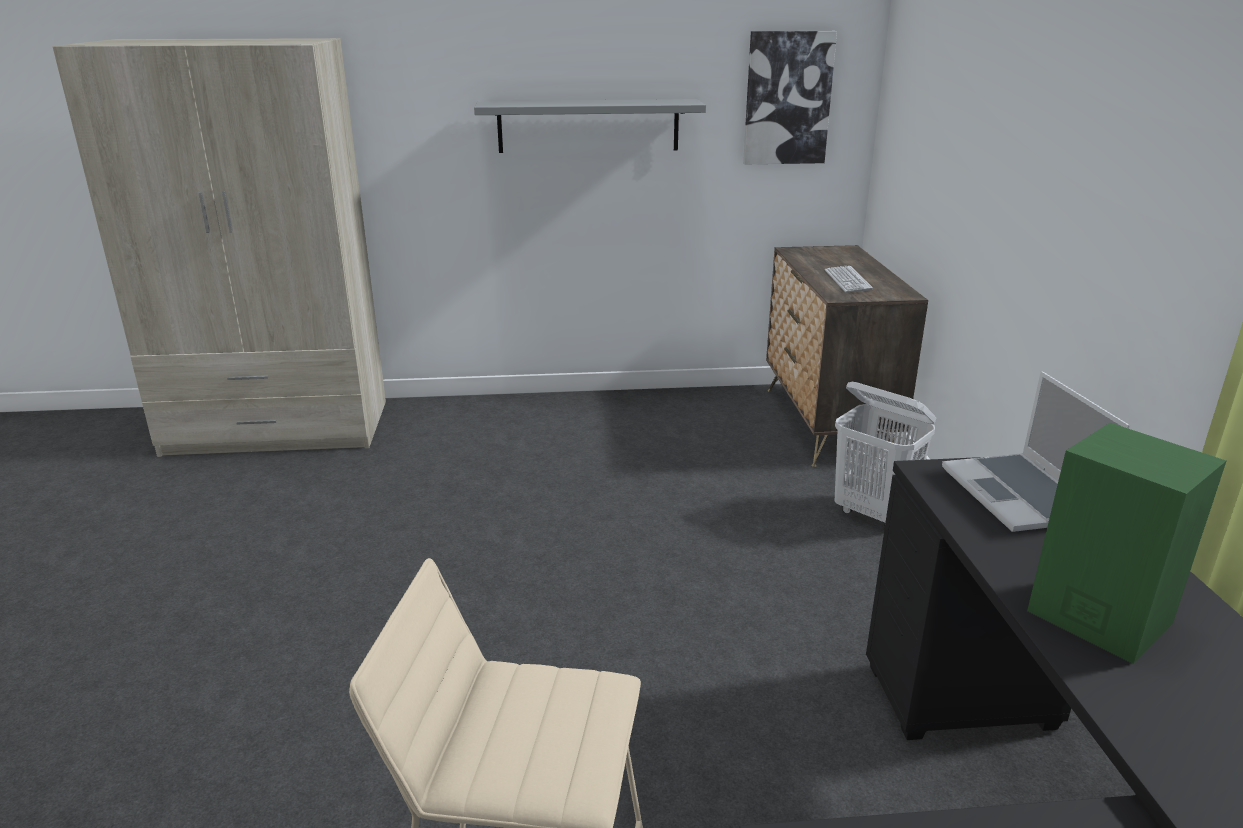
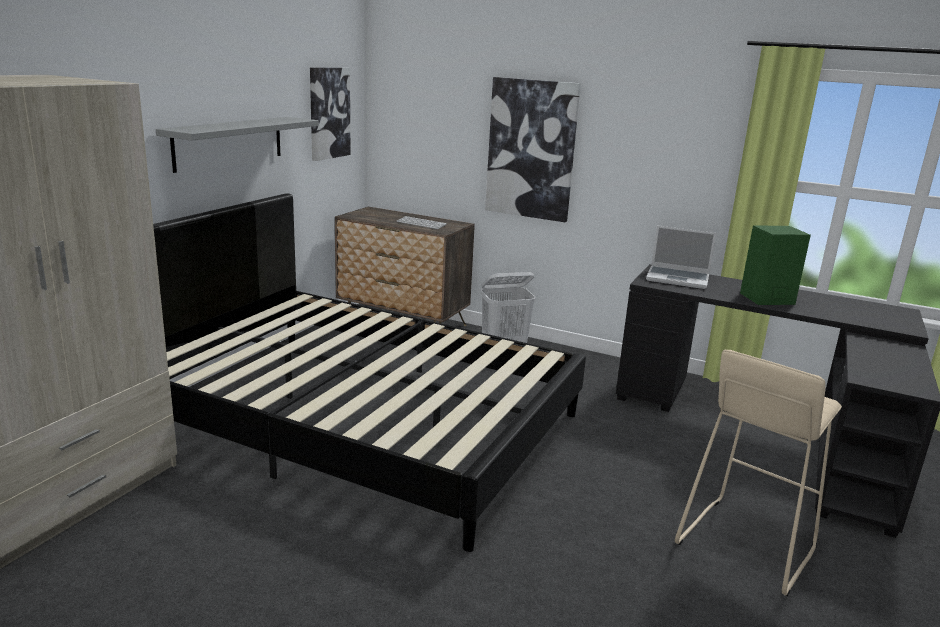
camera: 60 degrees left, 5 degrees down
none -> black bed [153,193,586,552]
none -> picture [485,77,581,222]

